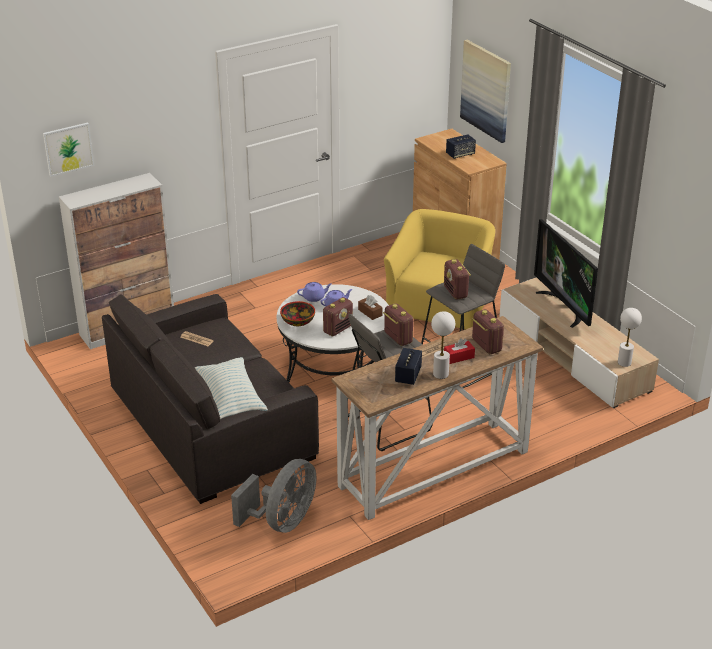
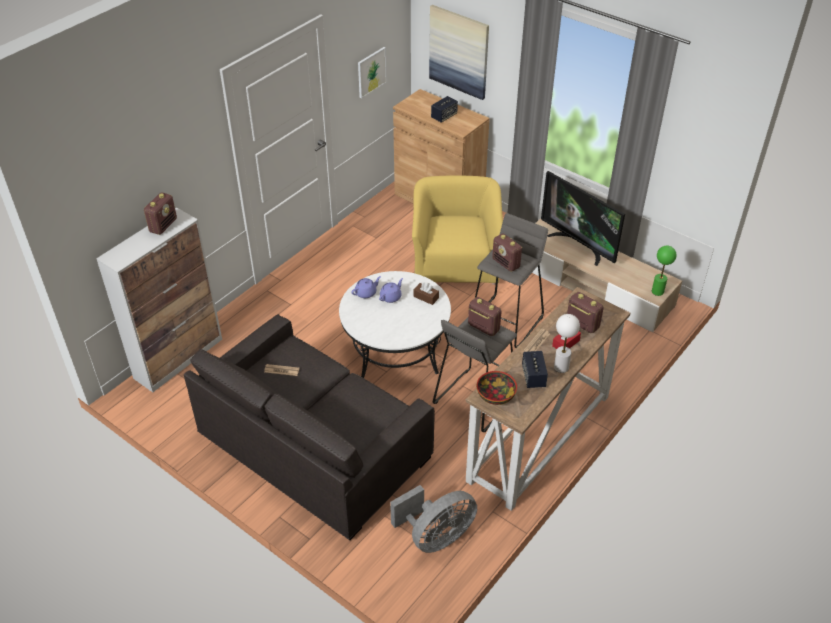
camera: 20 degrees left, 10 degrees up
picture [43,123,94,177] -> picture moved to [358,47,387,99]
pillow [195,357,268,419] -> none
grey fan [231,459,316,533] -> grey fan turned 45 degrees clockwise [390,485,477,553]
bowl [280,301,315,326] -> bowl moved to [476,371,517,405]
radio [323,297,353,336] -> radio moved to [144,192,177,235]
white table lamp [618,308,642,367] -> green table lamp [652,246,676,296]

